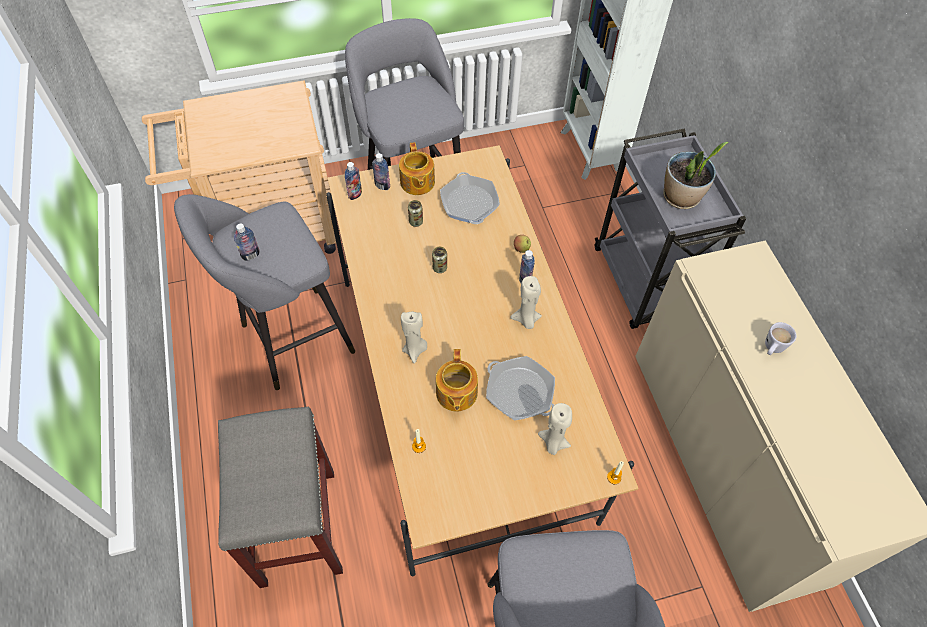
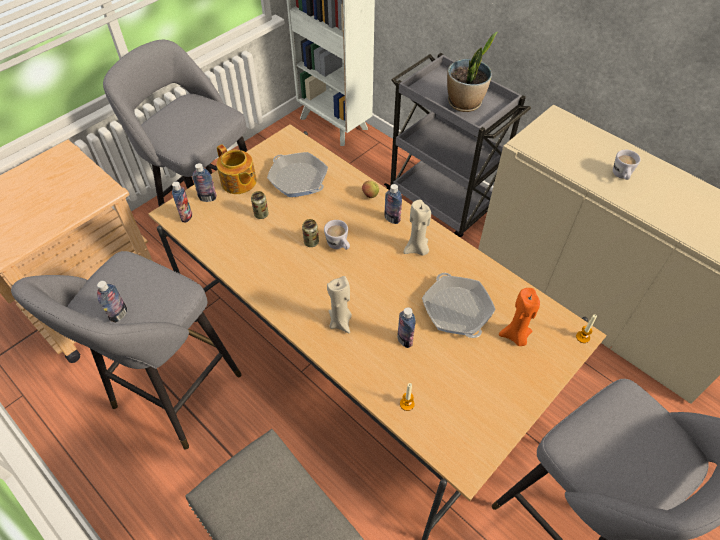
camera: 30 degrees left, 5 degrees down
teapot [436,349,478,411] -> bottle [397,307,416,348]
frying pan [486,356,555,421] -> frying pan turned 120 degrees counterclockwise [422,273,496,338]
beige candle [538,403,572,455] -> orange candle [499,288,540,346]
none -> white mug [324,220,350,250]

